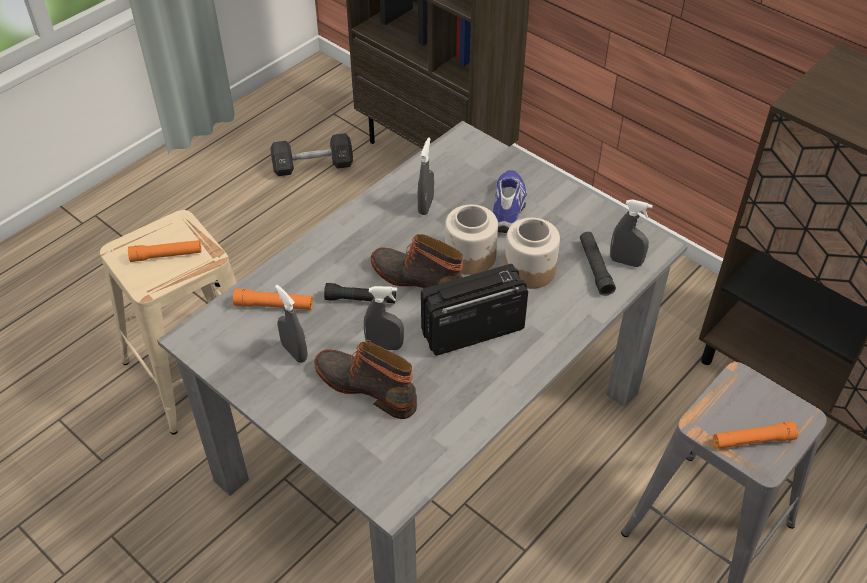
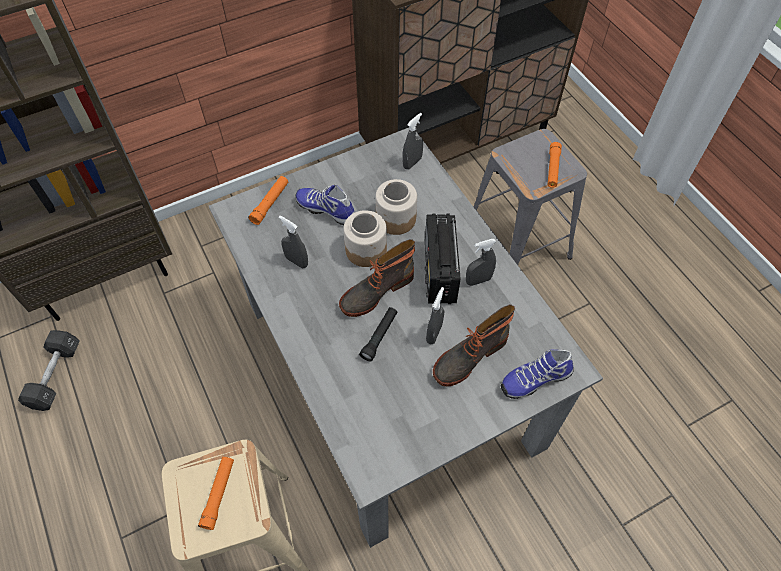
camera: 70 degrees left, 10 degrees up
orange flashlight [233,288,313,310] -> orange flashlight moved to [248,176,288,225]
grey spray bottle [275,285,308,363] -> grey spray bottle moved to [466,239,496,286]
black flashlight [580,232,616,296] -> none
none -> shoe [501,349,574,399]

